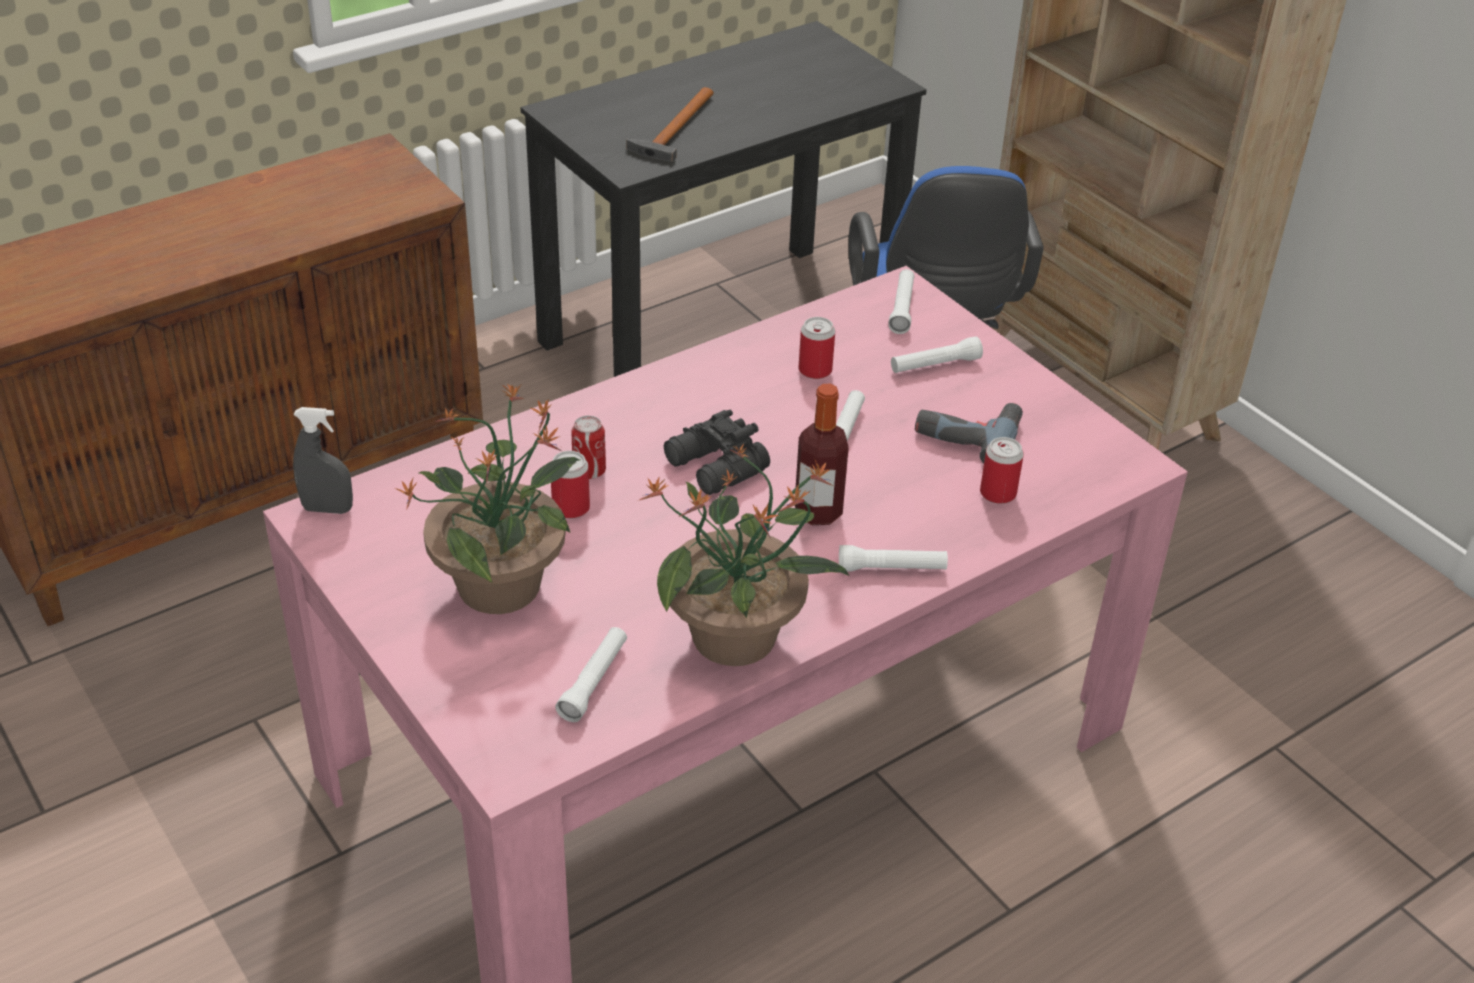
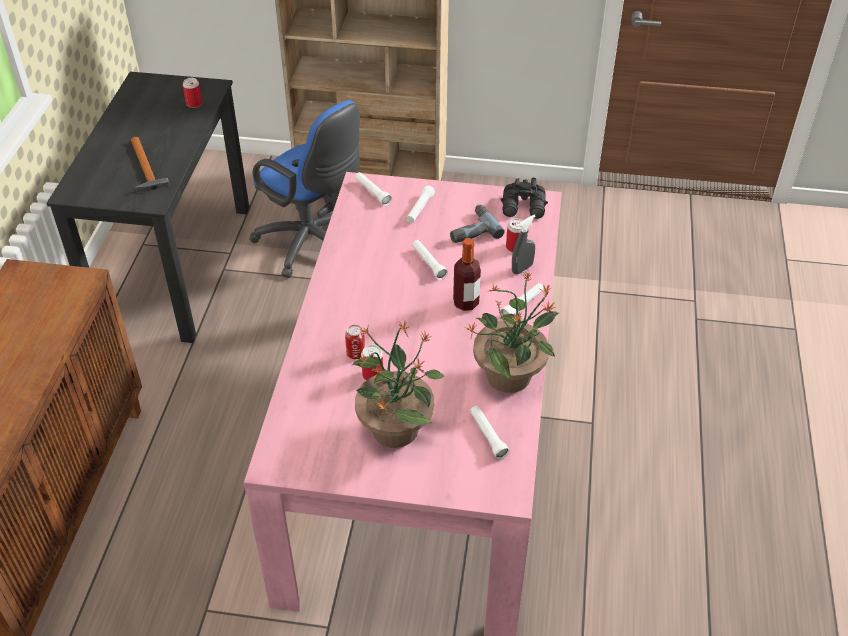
camera: 45 degrees left, 5 degrees up
grey spray bottle [293,407,353,514] -> grey spray bottle moved to [512,215,536,274]
black binoculars [664,410,770,495] -> black binoculars moved to [500,178,548,219]
can [798,317,835,379] -> can moved to [183,78,202,108]

